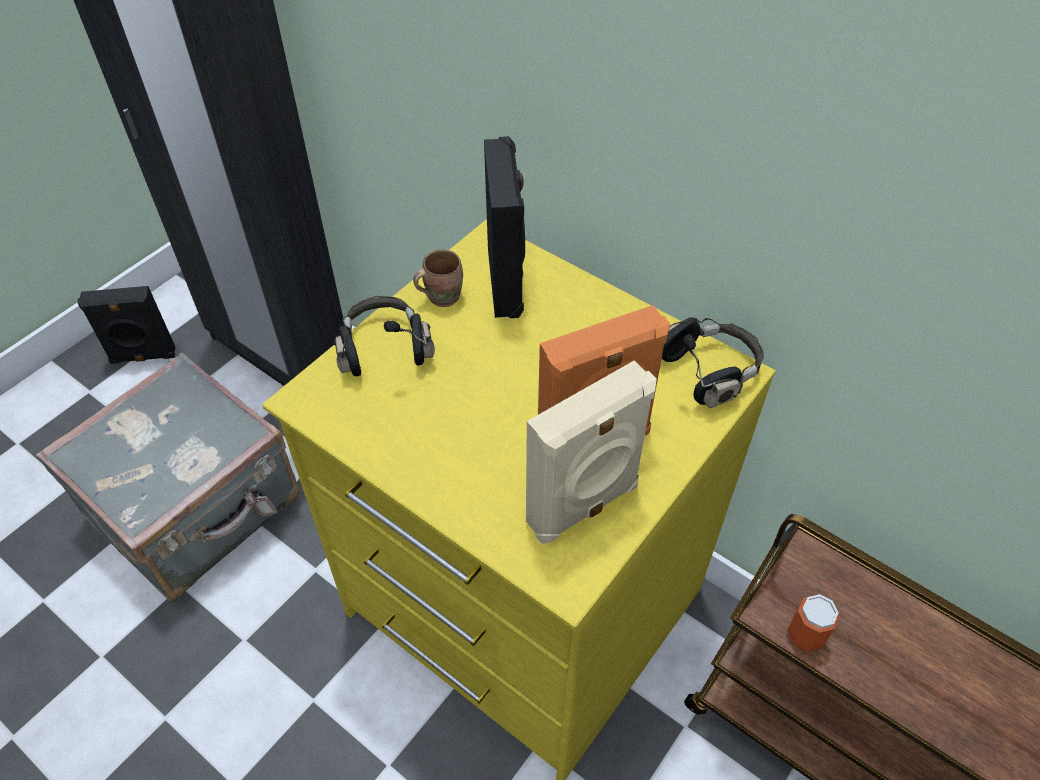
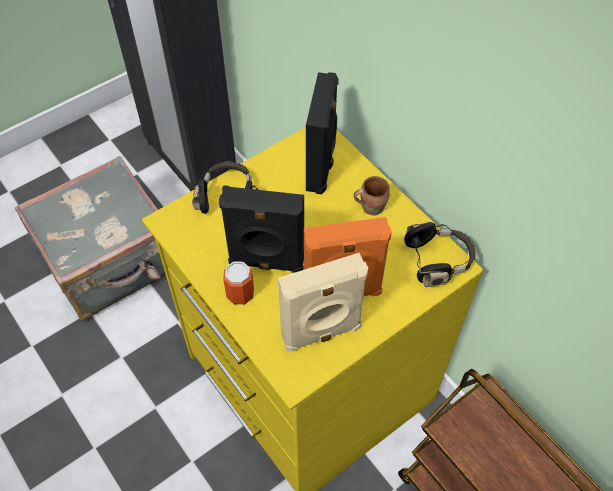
camera: 15 degrees right, 5 degrees up
black speaker [77,286,175,364] -> black speaker moved to [219,186,304,273]
brown mug [413,249,463,307] -> brown mug moved to [354,176,390,216]
can [787,594,840,652] -> can moved to [223,261,254,304]

